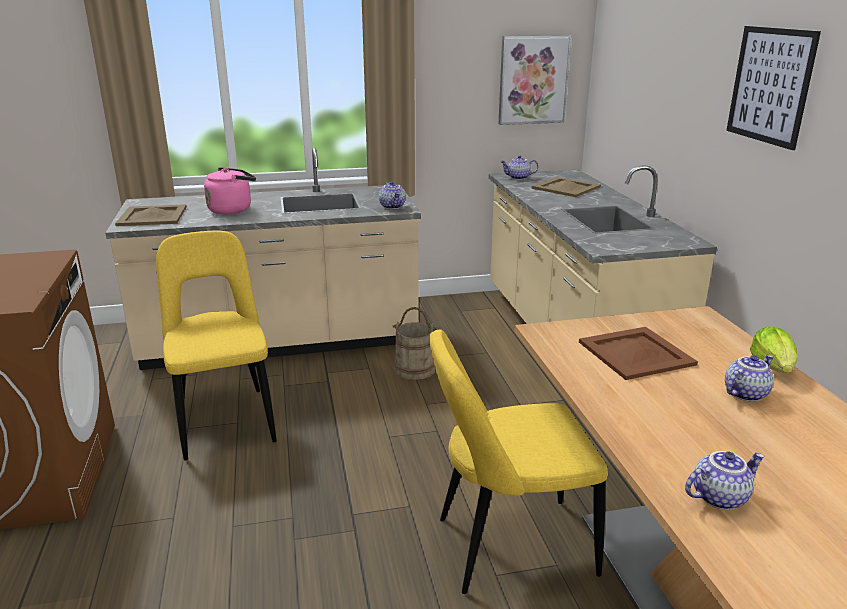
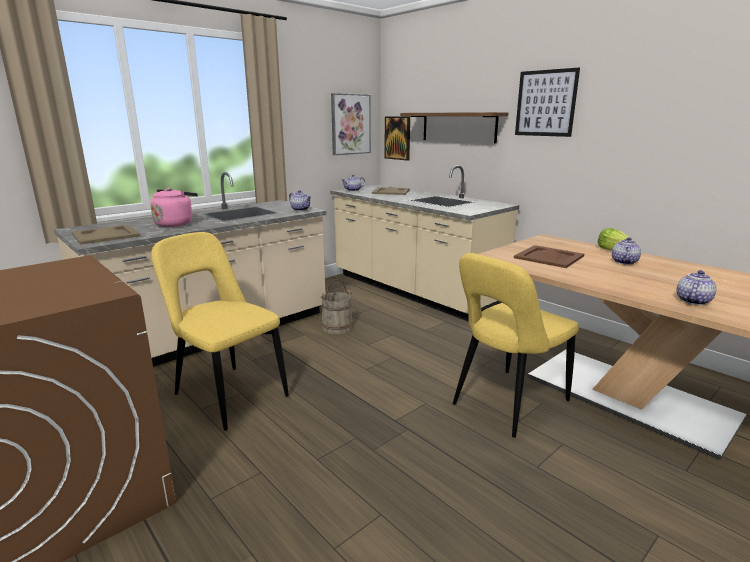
camera: 30 degrees left, 5 degrees down
none -> picture [384,117,410,161]
none -> shelf [400,112,508,144]

